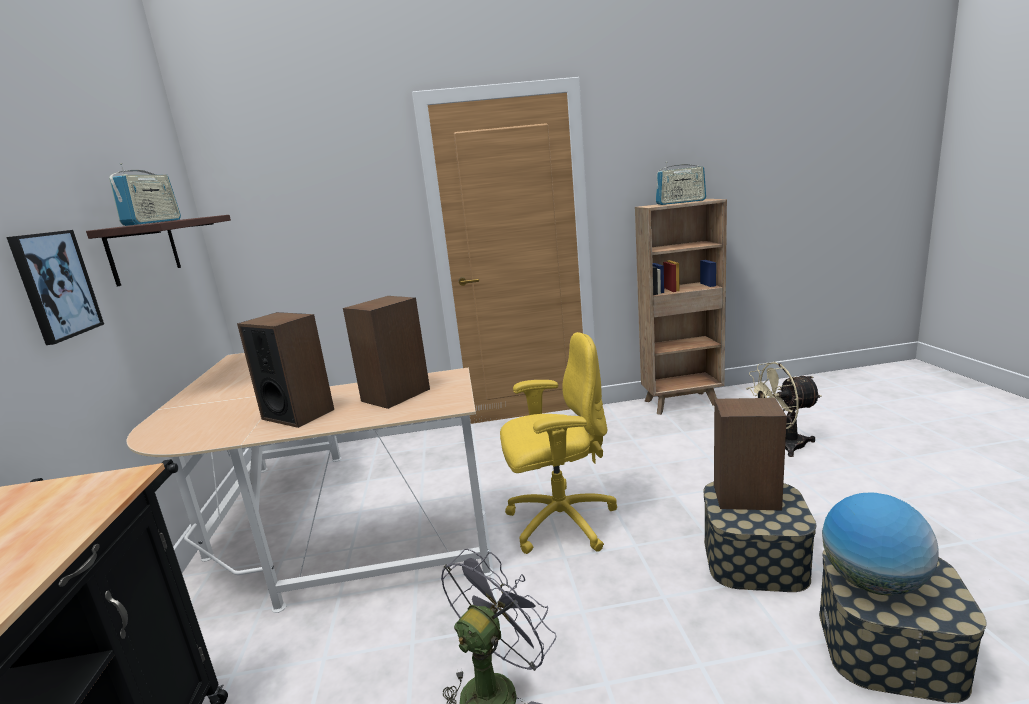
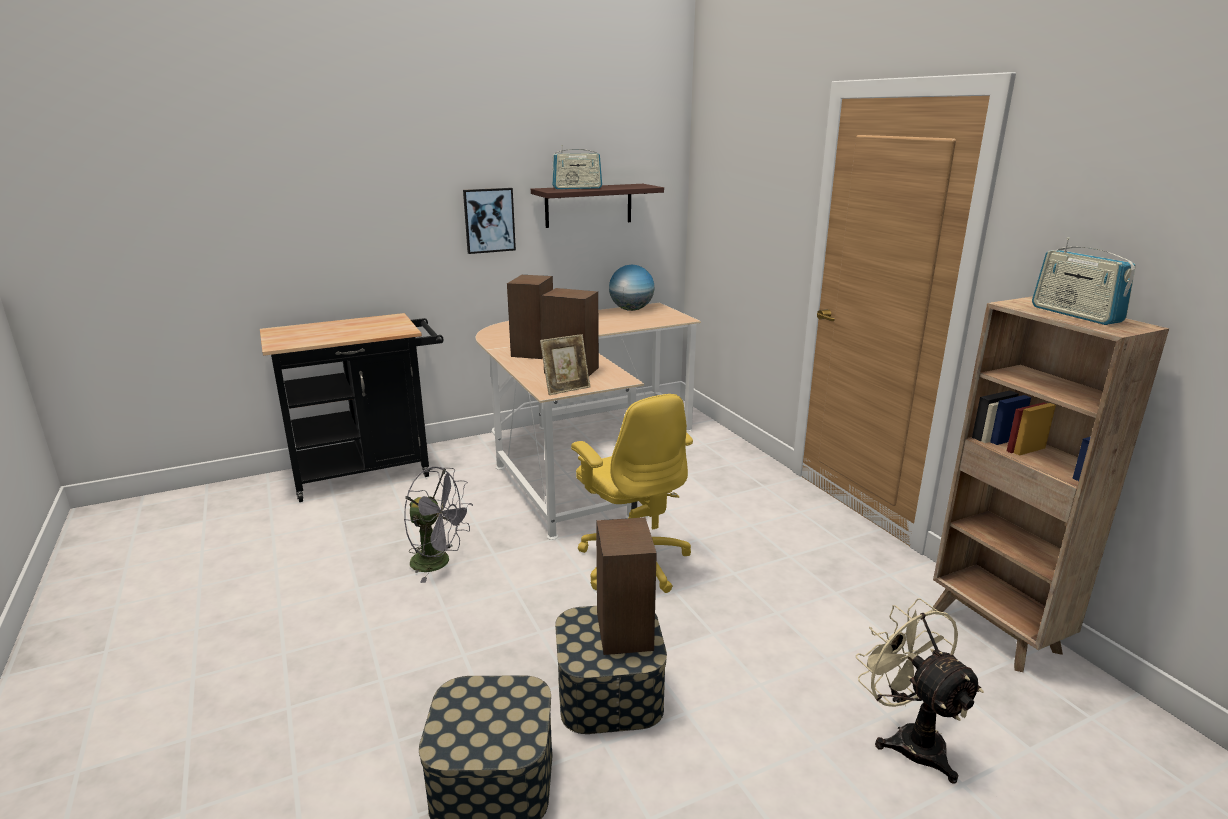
camera: 70 degrees right, 5 degrees up
globe [822,492,939,596] -> globe moved to [609,265,654,311]
none -> picture frame [540,334,590,395]

